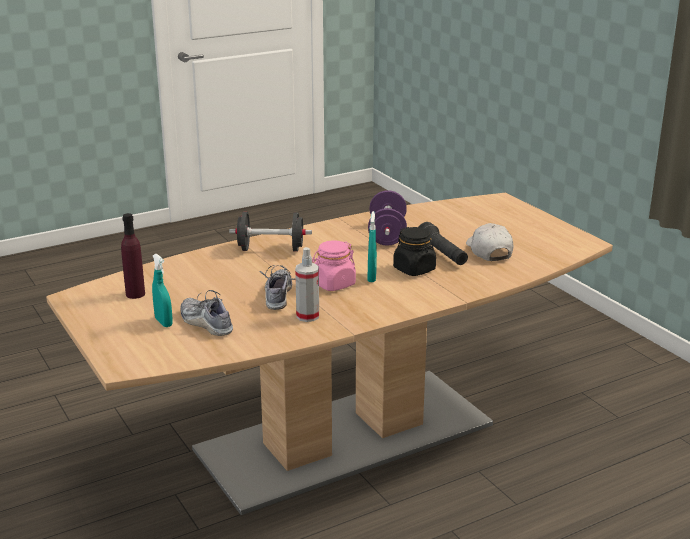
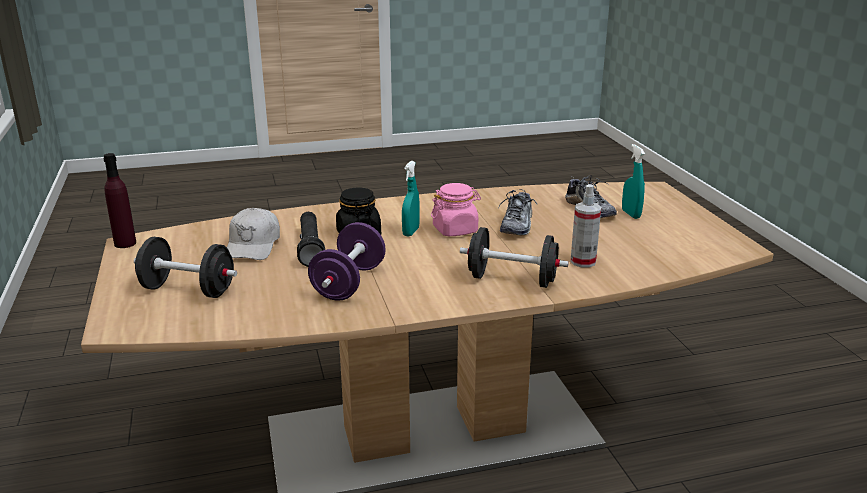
camera: 165 degrees left, 0 degrees up
purple bottle [121,213,145,299] -> purple bottle moved to [103,153,136,248]
spray bottle [295,247,319,322] -> spray bottle moved to [570,184,601,267]
none -> black dumbbell [134,237,237,298]

